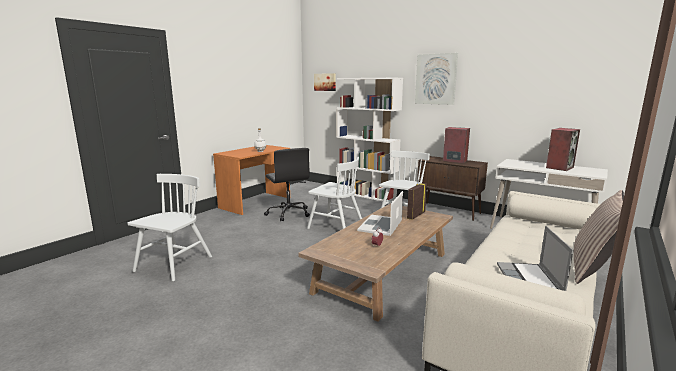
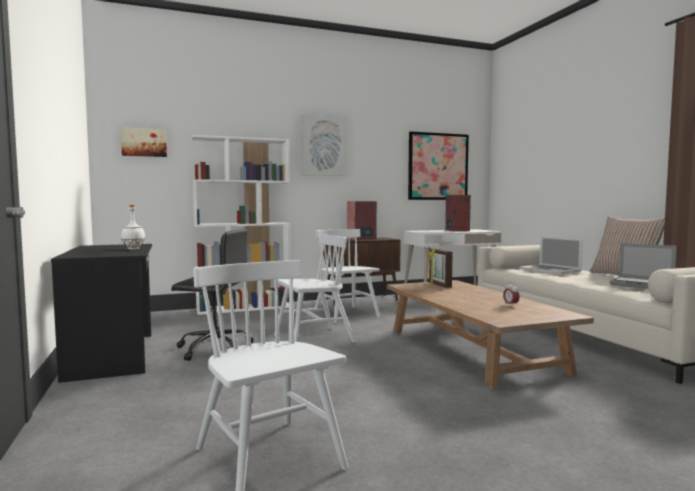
camera: 55 degrees left, 10 degrees down
orange desk [213,145,290,215] -> black desk [51,244,152,383]
laptop [357,191,403,236] -> laptop moved to [520,236,583,274]
none -> picture [408,131,469,200]

